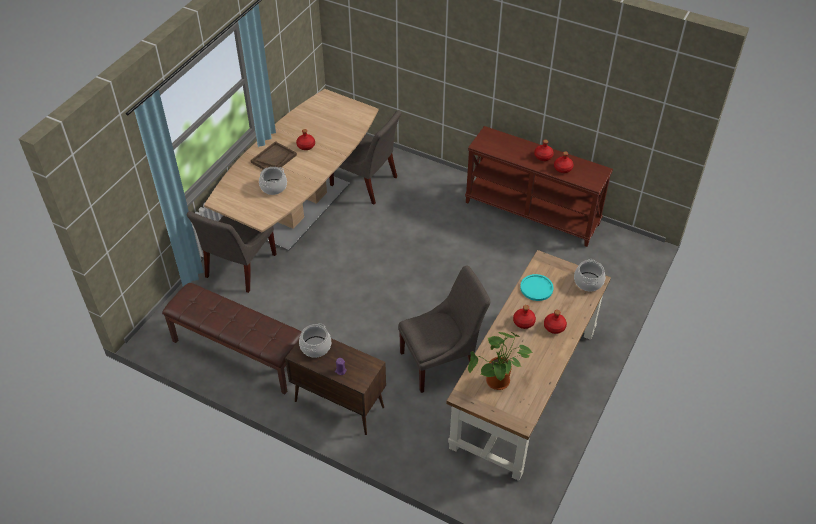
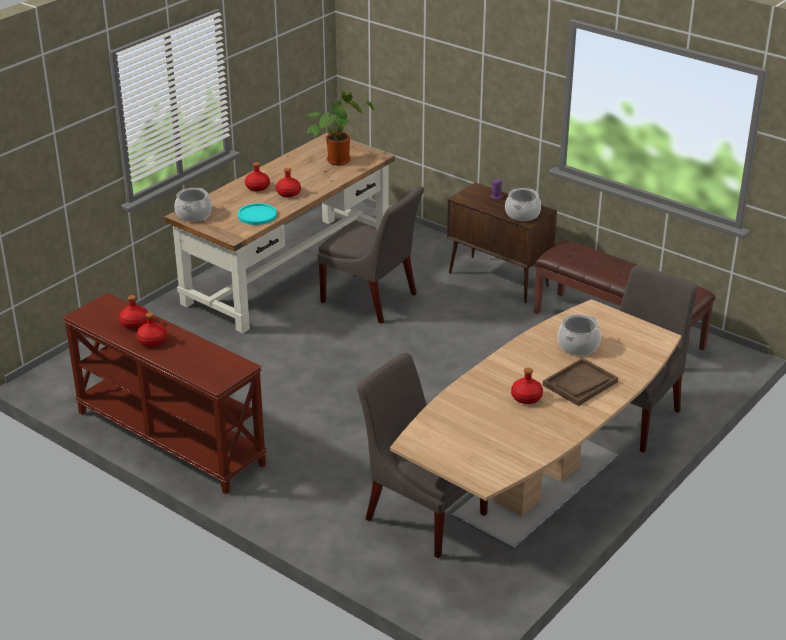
camera: 170 degrees left, 15 degrees down
grey chair [398,266,490,393] -> grey chair turned 135 degrees counterclockwise [318,186,424,324]

